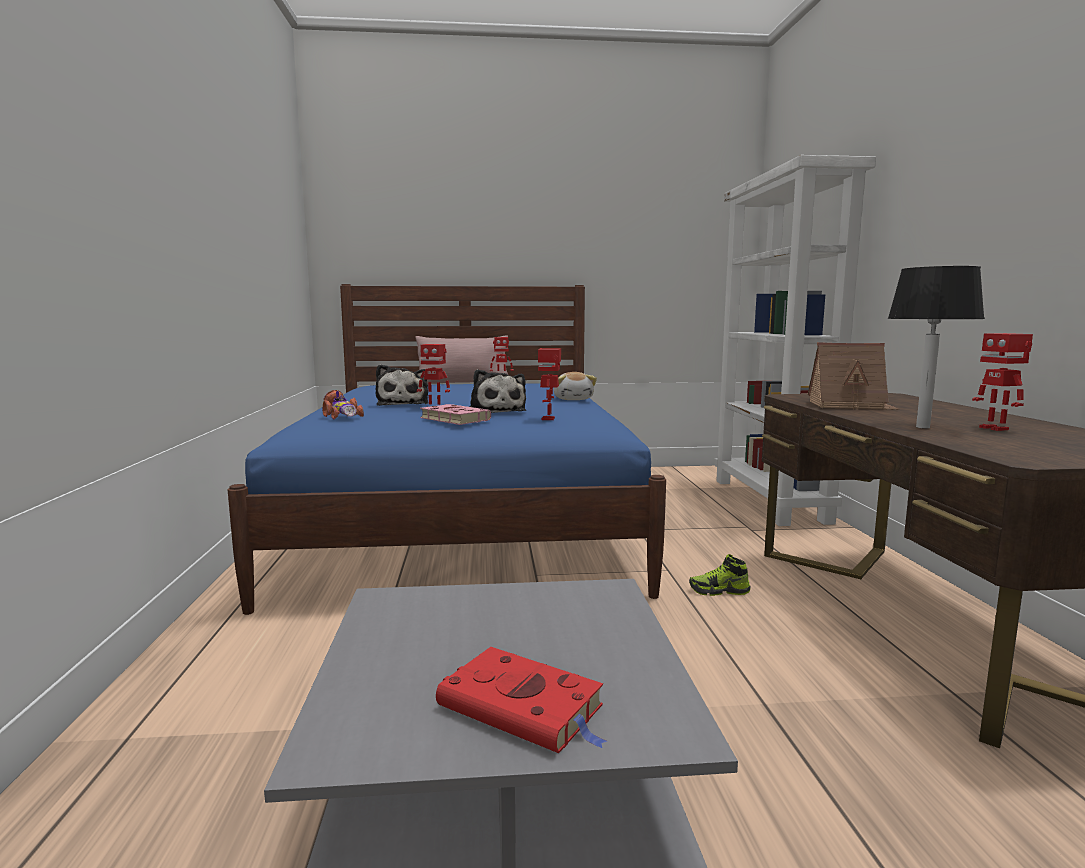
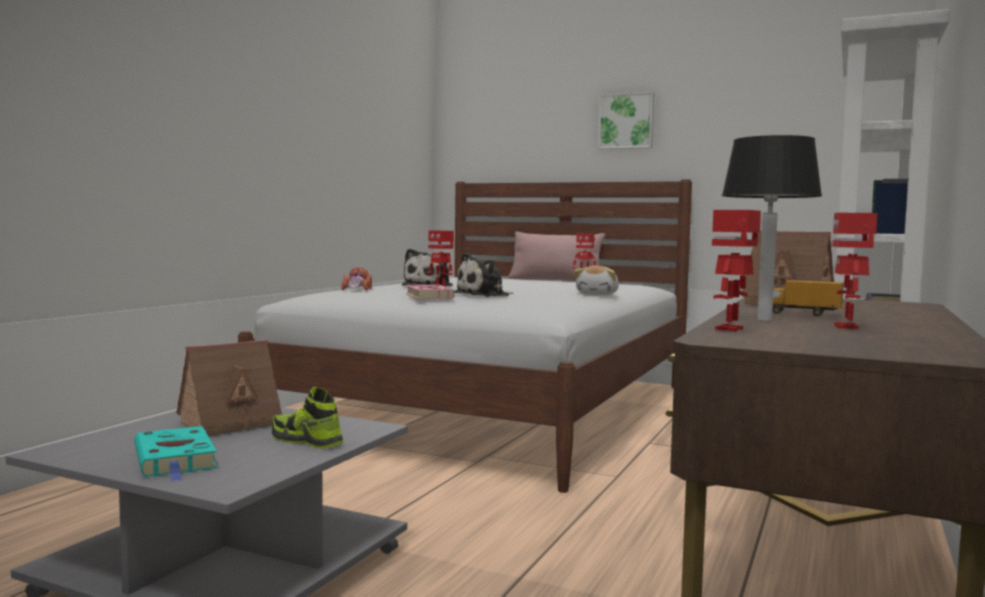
camera: 30 degrees right, 5 degrees down
blue bed [228,284,666,615] -> white bed [238,179,692,493]
red book [436,647,607,753] -> turquoise book [134,426,217,481]
plush toy [469,369,526,413] -> plush toy turned 45 degrees clockwise [454,253,513,297]
toy robot [538,348,561,420] -> toy robot moved to [712,210,761,331]
shoe [689,554,751,596] -> shoe moved to [272,387,343,449]
none -> toy house [176,340,282,435]
none -> picture [598,91,654,149]
none -> toy truck [773,280,844,316]

